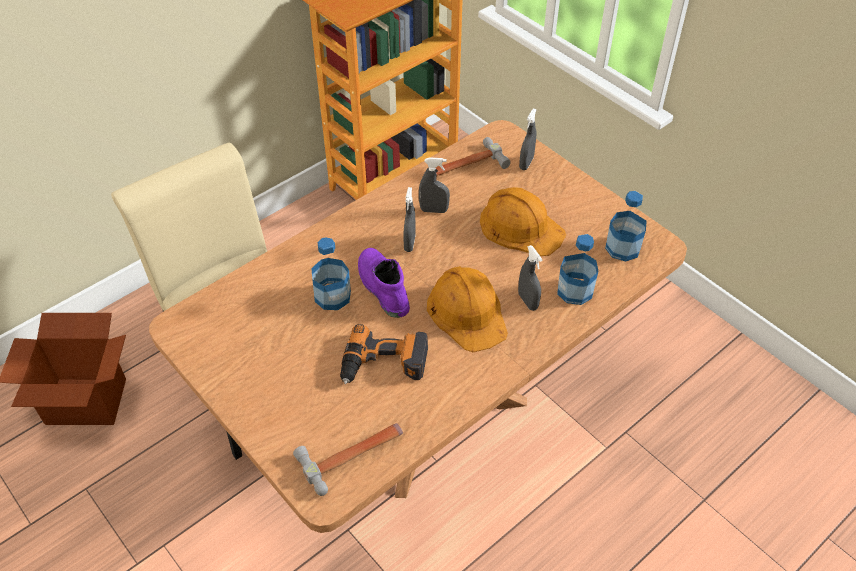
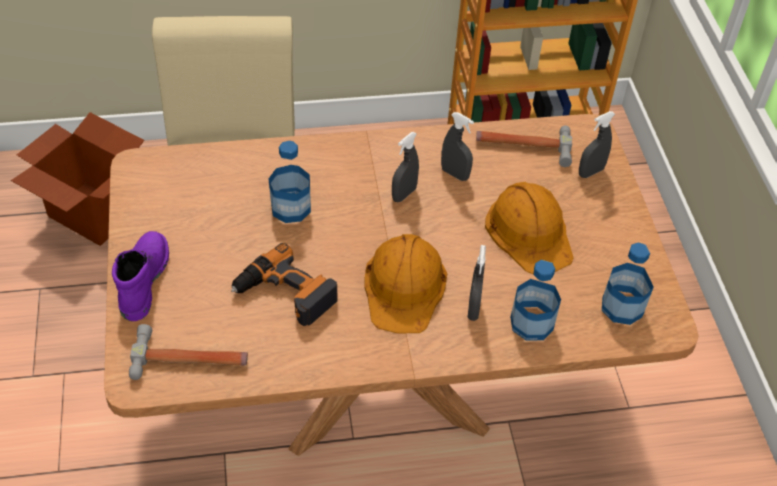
camera: 30 degrees right, 0 degrees up
purple boot [358,248,410,318] -> purple boot moved to [112,231,169,321]

